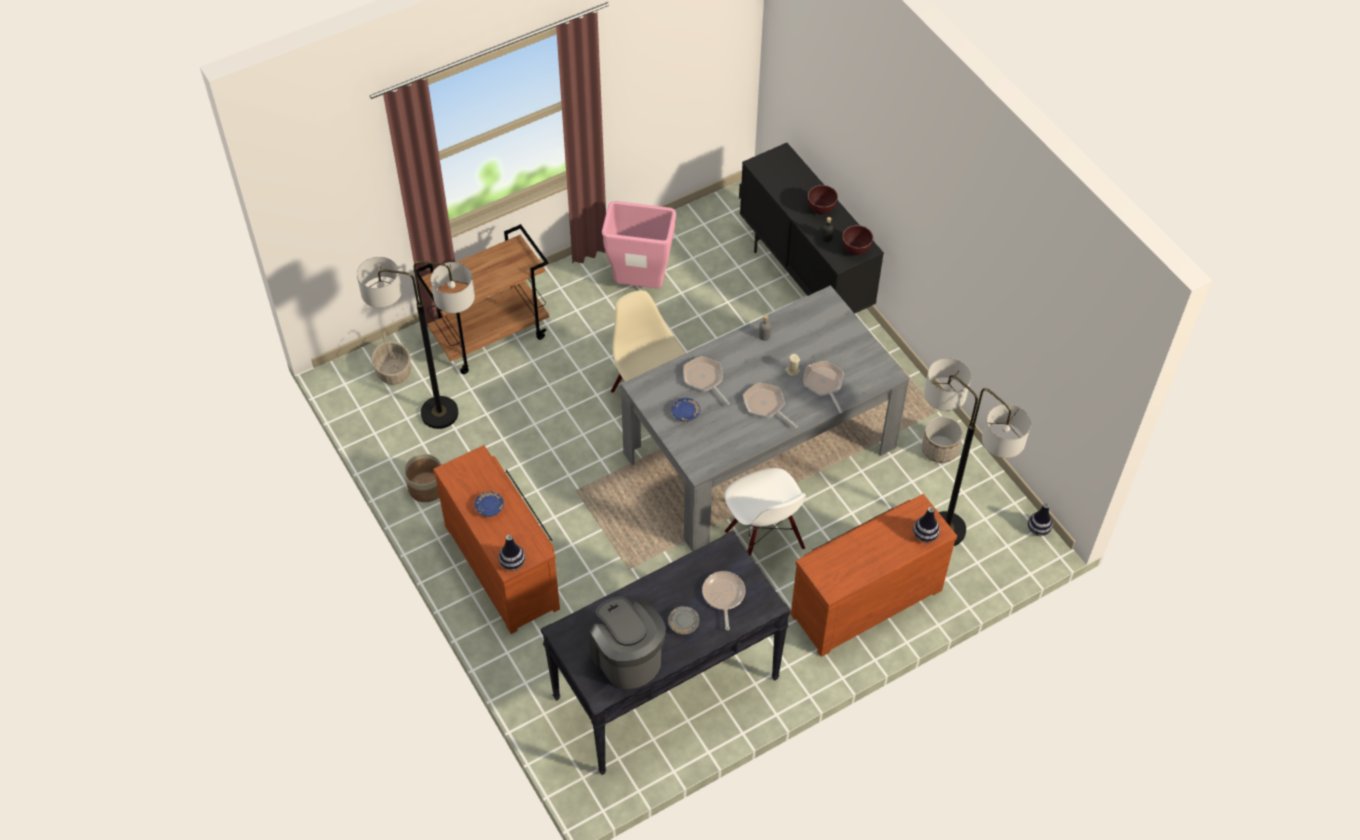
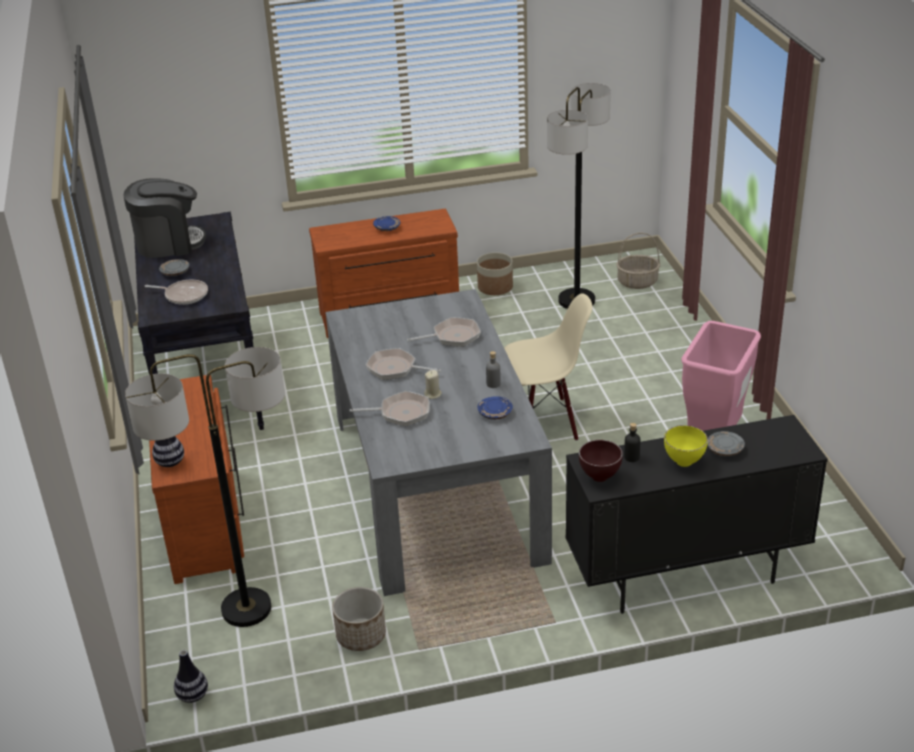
camera: 110 degrees right, 20 degrees down
brown cart [416,224,549,374] -> none
vase [499,535,525,571] -> none
blue plate [671,398,700,422] -> blue plate moved to [478,396,513,420]
white chair [724,468,806,556] -> none
frying pan [743,382,798,428] -> frying pan turned 135 degrees counterclockwise [366,348,441,380]
brown bowl [808,185,838,215] -> yellow bowl [664,425,708,467]
none -> grey plate [707,431,745,456]

